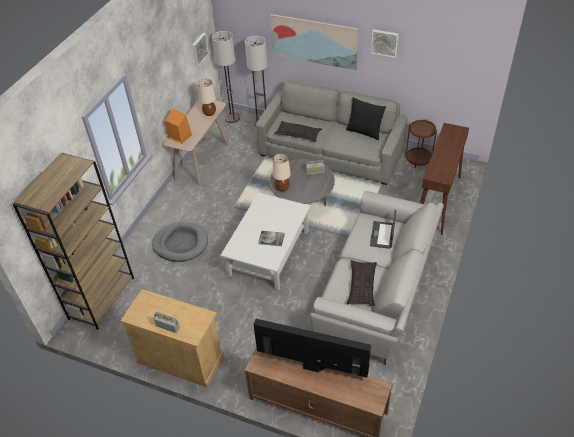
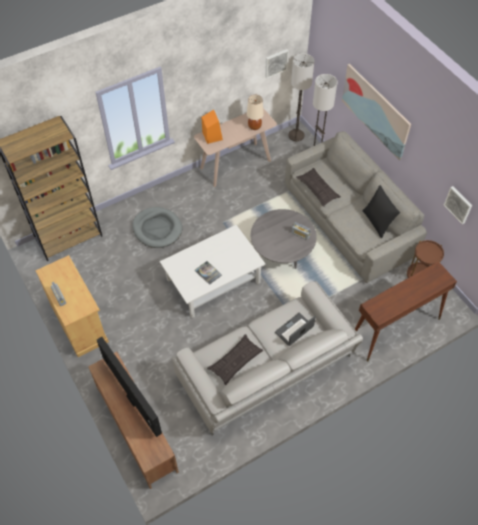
camera: 35 degrees right, 10 degrees up
beige table lamp [272,153,291,191] -> none
picture [371,29,398,58] -> picture moved to [444,186,472,224]

